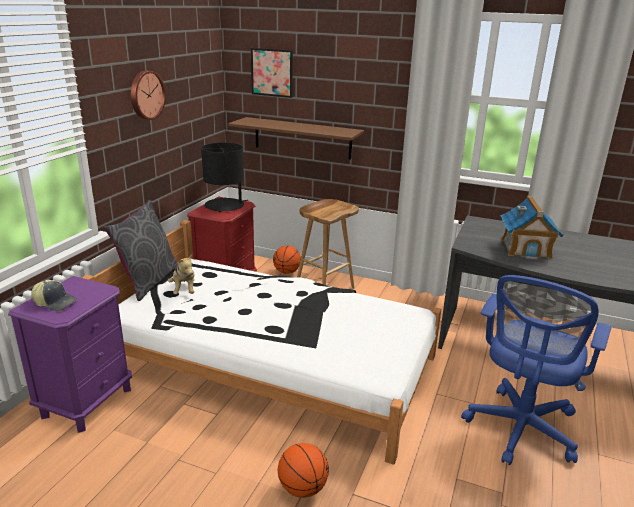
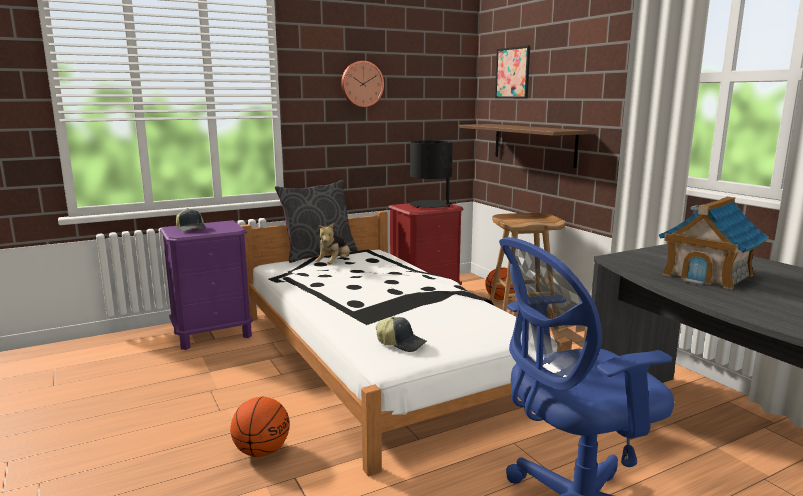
camera: 40 degrees right, 10 degrees down
none -> cap [376,317,427,352]

